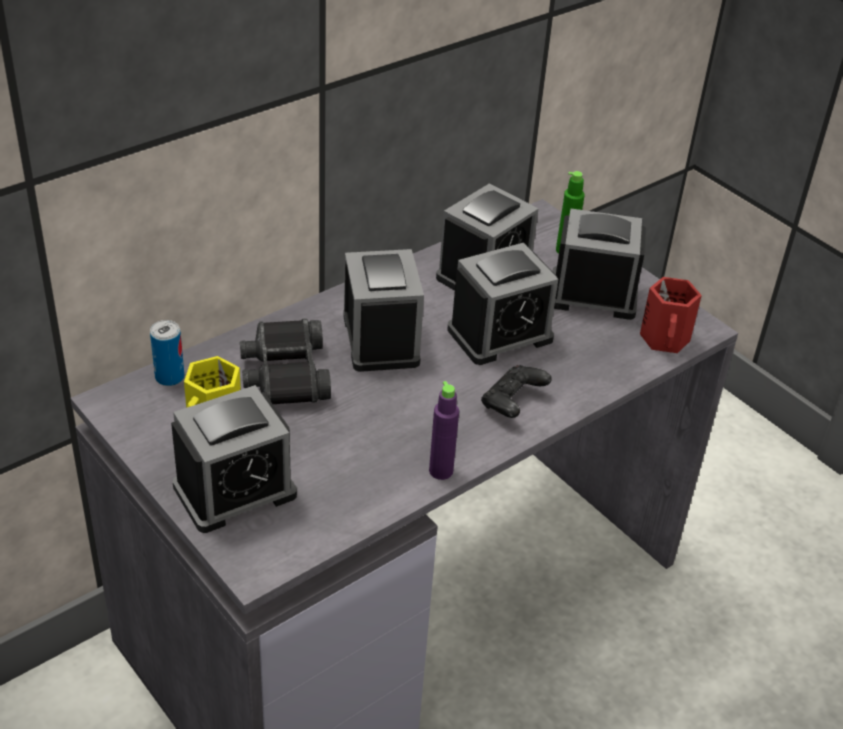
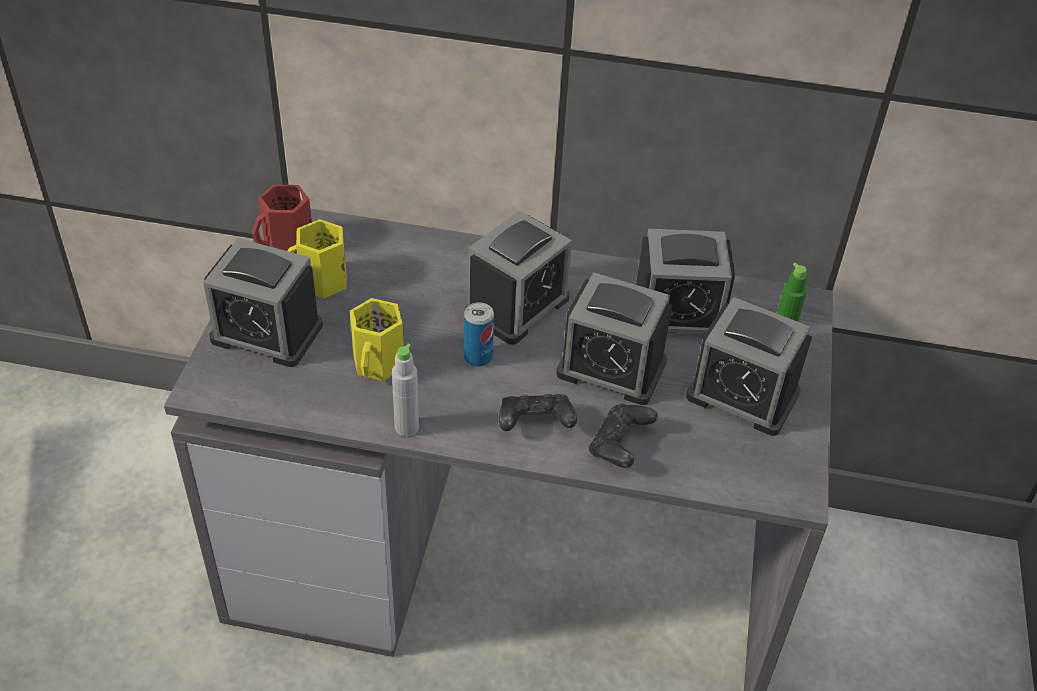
camera: 50 degrees right, 5 degrees up
can [150,320,184,386] -> can moved to [464,302,494,367]
black binoculars [240,318,331,404] -> none
purple bottle [429,381,459,480] -> grey bottle [392,344,419,436]
alarm clock [552,208,646,320] -> alarm clock turned 150 degrees clockwise [686,297,812,436]
red mug [640,277,702,353] -> red mug moved to [252,185,312,254]
none -> yellow mug [350,298,404,381]
none -> black game controller [589,404,658,468]

